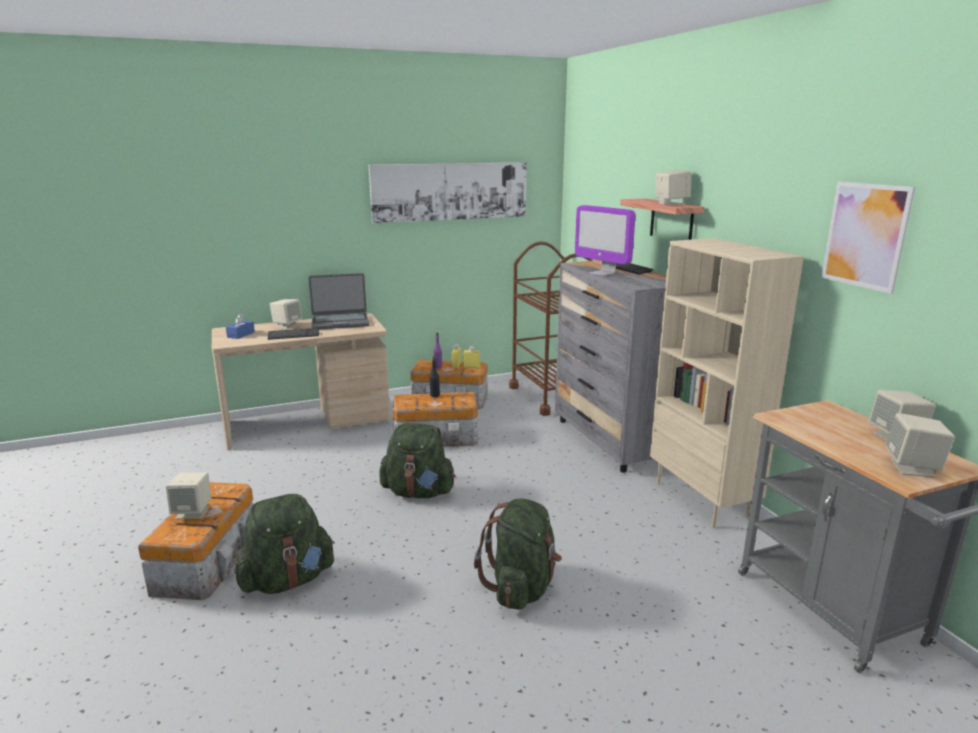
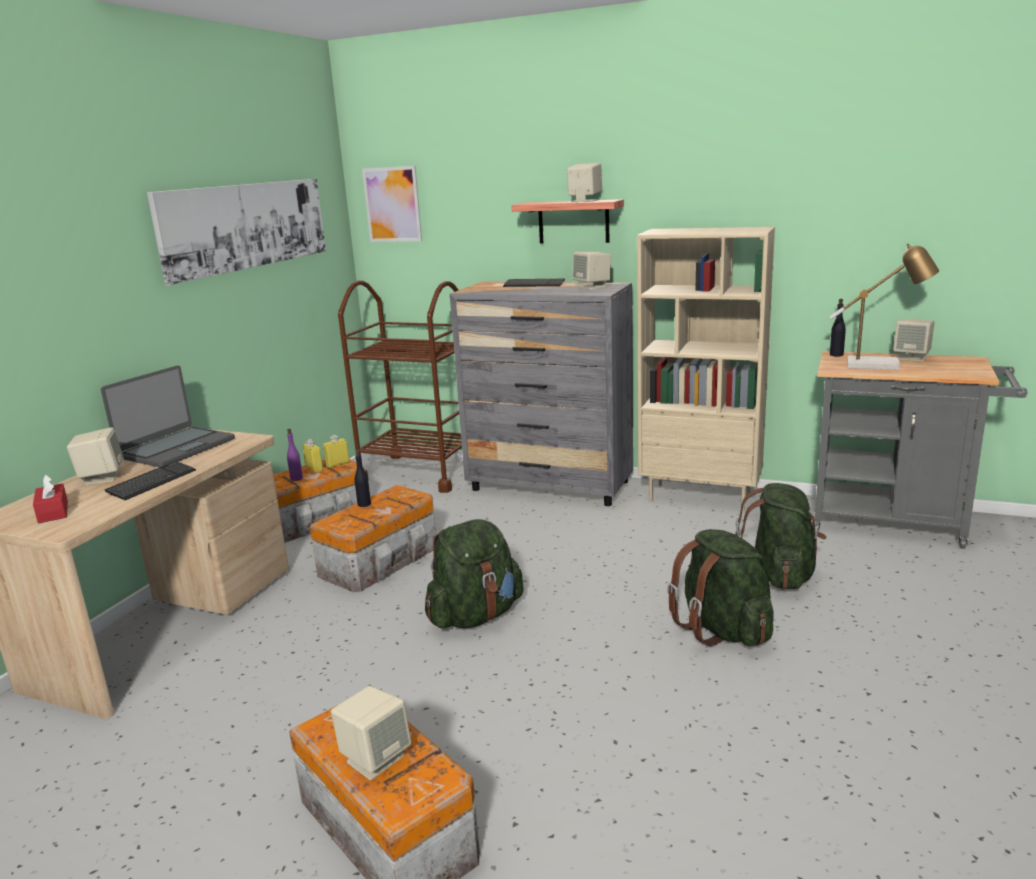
camera: 45 degrees left, 0 degrees up
blue tissue box [226,314,255,339] -> red tissue box [33,474,68,523]
green backpack [234,494,335,594] -> green backpack moved to [735,483,827,589]
monitor [575,205,635,276] -> none
picture [821,181,915,294] -> picture moved to [362,166,422,242]
beige speaker [886,413,955,477] -> beige speaker moved to [572,252,611,290]
none -> table lamp [830,243,939,370]
none -> black bottle [830,299,846,357]

